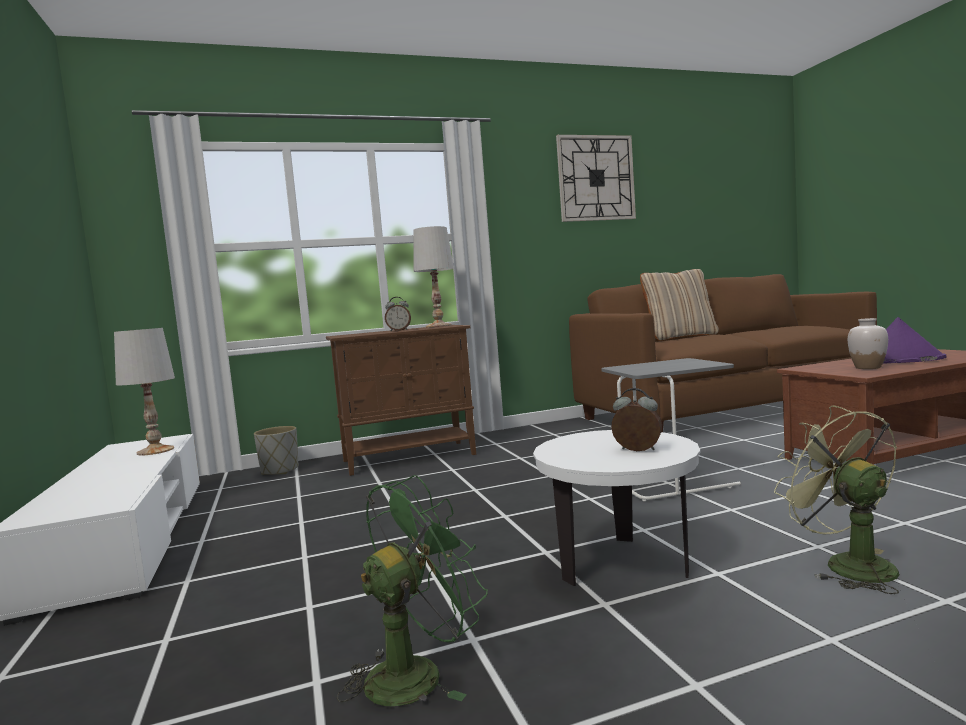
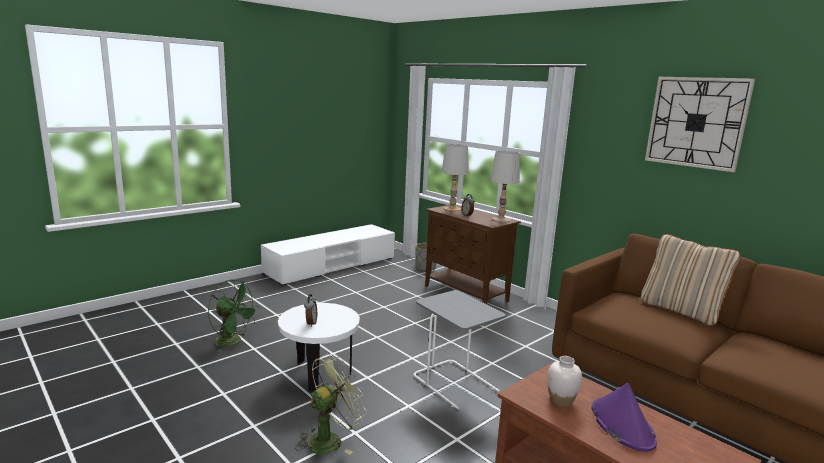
camera: 65 degrees right, 10 degrees up
white table lamp [114,328,175,455] -> white table lamp moved to [442,144,469,211]

